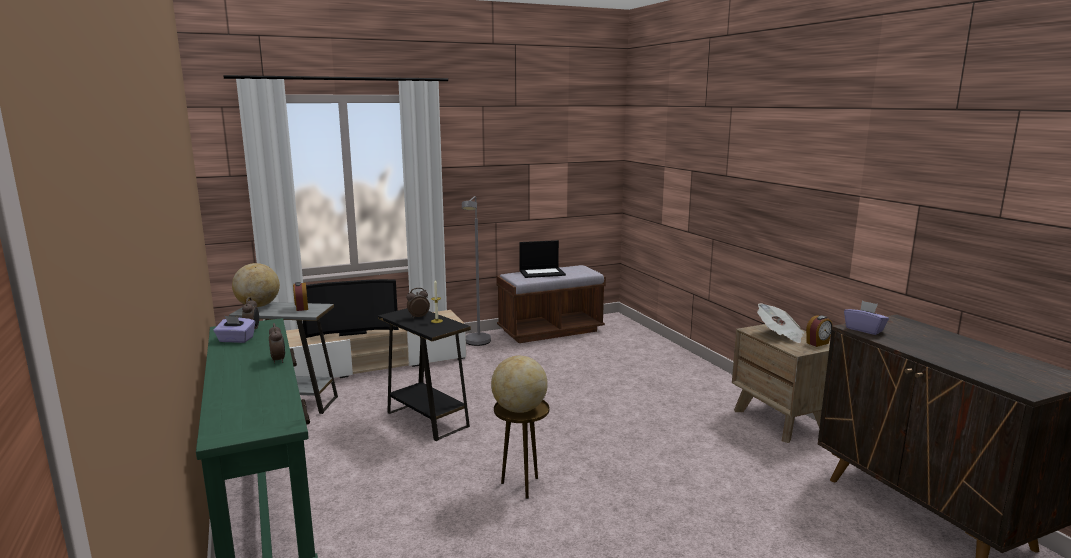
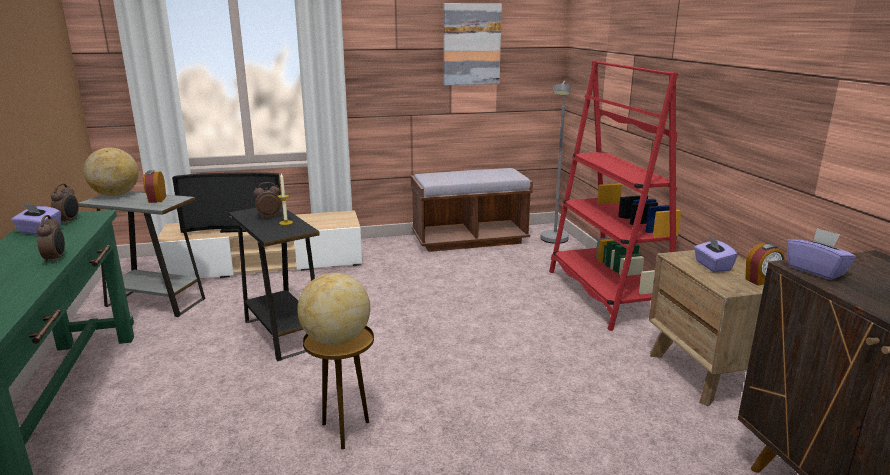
camera: 10 degrees right, 5 degrees up
grey floor lamp [462,196,491,346] -> grey floor lamp moved to [540,81,571,244]
laptop [519,240,566,278] -> none
newspaper [757,303,804,343] -> purple tissue box [694,236,738,272]
none -> picture [444,3,502,85]
none -> red bookcase [549,60,681,331]

